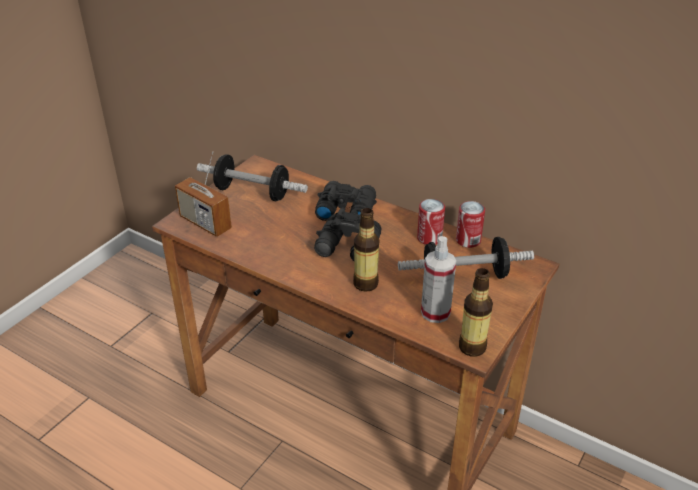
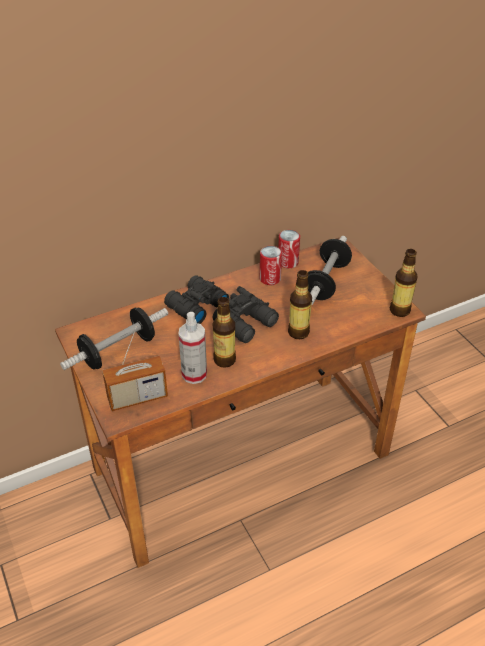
camera: 60 degrees left, 5 degrees up
spray bottle [421,236,456,323] -> spray bottle moved to [178,312,207,384]
none -> bottle [213,297,236,368]

